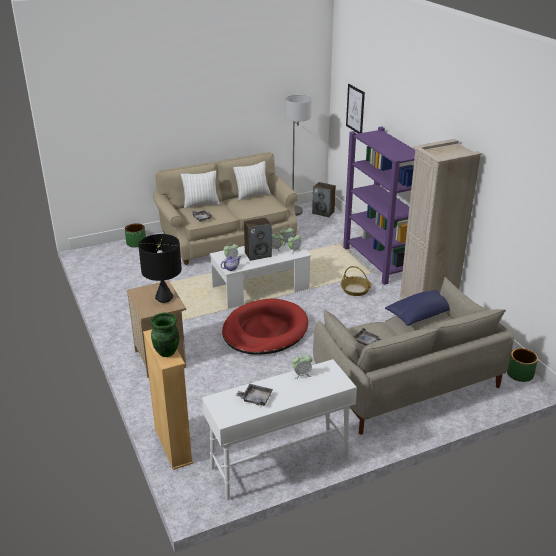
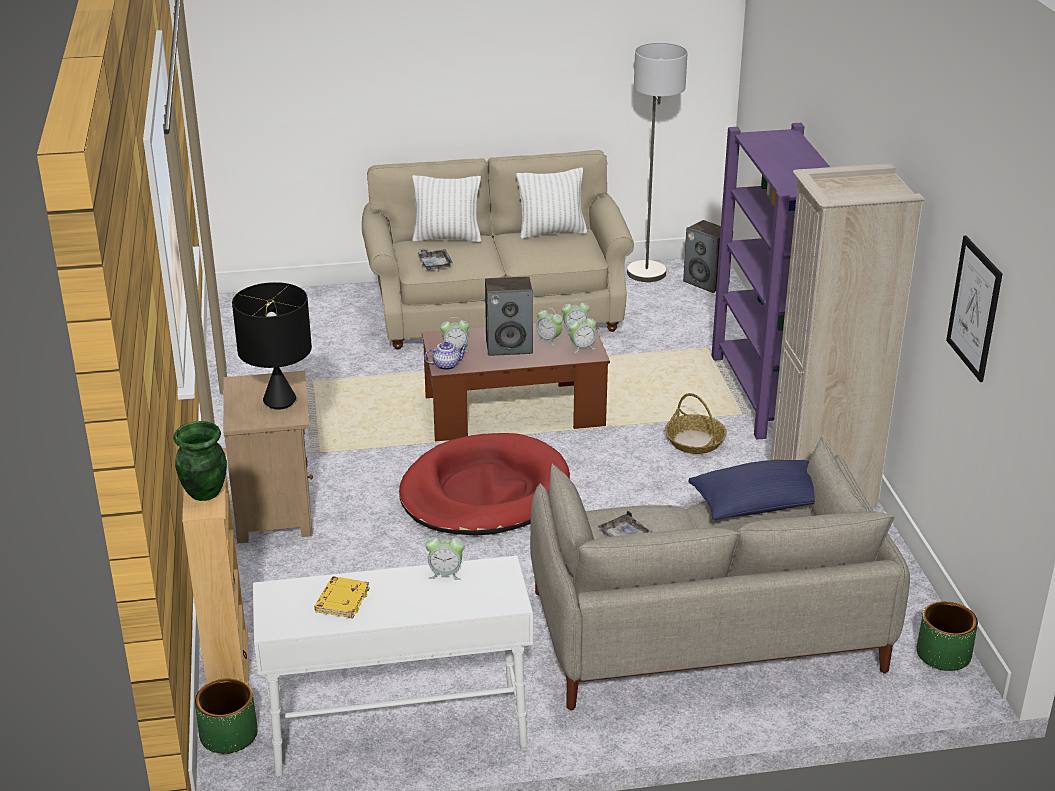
camera: 15 degrees right, 0 degrees up
green planter [125,223,146,248] -> green planter moved to [195,678,258,754]
white coffee table [210,241,311,309] -> brown coffee table [422,321,610,442]
grey tray [236,384,273,406] -> yellow book [314,577,369,619]
picture [346,84,365,133] -> picture moved to [946,236,1002,382]

